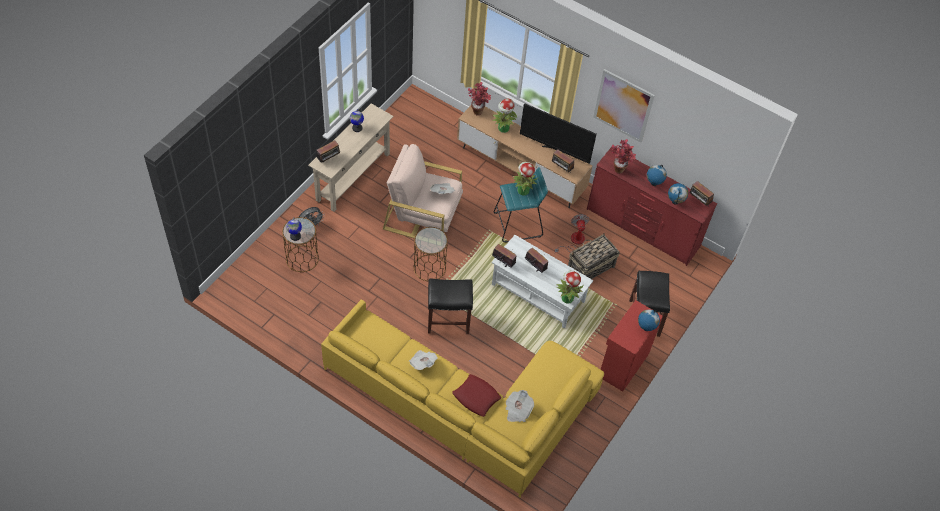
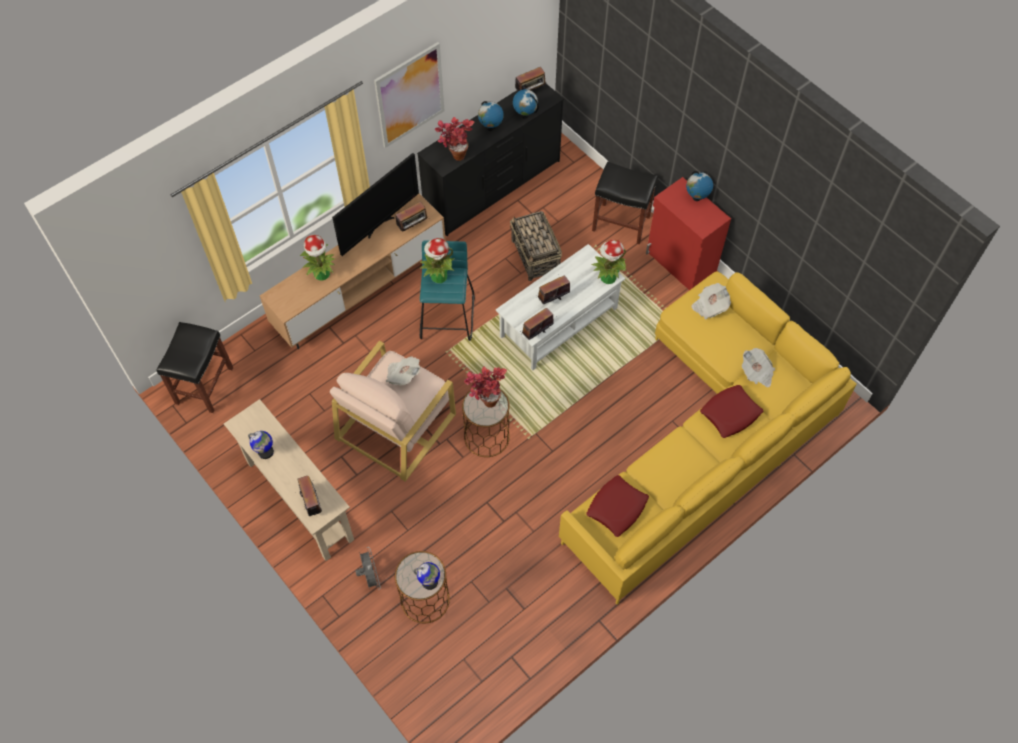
camera: 70 degrees left, 5 degrees up
newspaper [409,350,438,370] -> newspaper moved to [691,283,731,320]
black stool [428,278,473,334] -> black stool moved to [156,322,233,413]
potted plant [468,82,491,115] -> potted plant moved to [464,367,507,408]
fan [554,214,589,253] -> none
red dresser [587,147,717,266] -> black dresser [417,84,564,236]
none -> red pillow [587,475,649,537]

